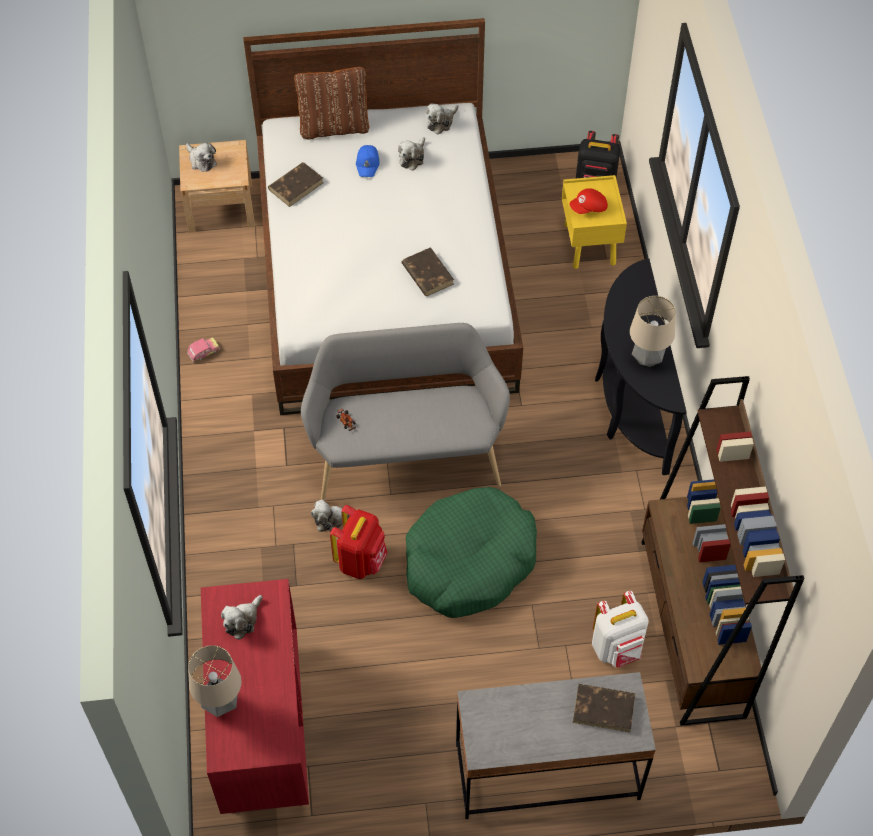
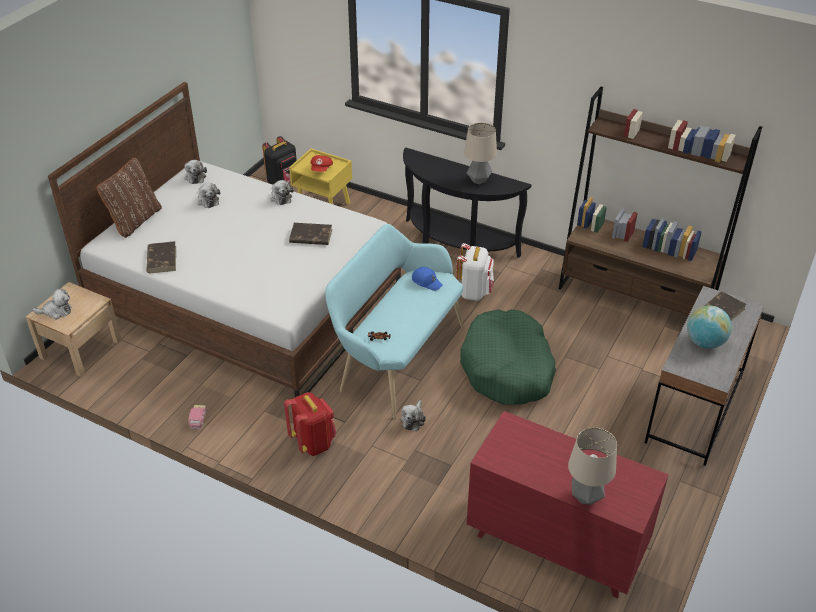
camera: 55 degrees left, 15 degrees down
plush toy [221,595,262,640] -> plush toy moved to [270,180,294,205]
grey bench [301,323,510,501] -> turquoise bench [325,224,464,419]
red backpack [330,505,387,579] -> red backpack moved to [284,392,336,456]
blue cap [356,145,380,177] -> blue cap moved to [412,267,443,291]
white backpack [592,591,649,667] -> white backpack moved to [456,243,494,301]
none -> globe [687,305,732,349]

